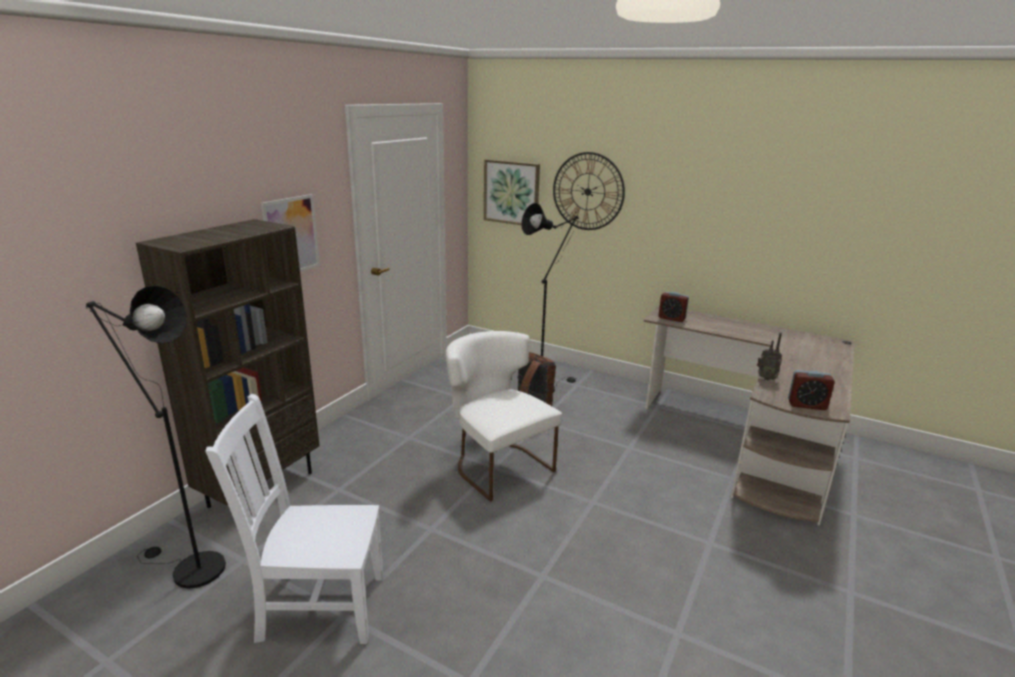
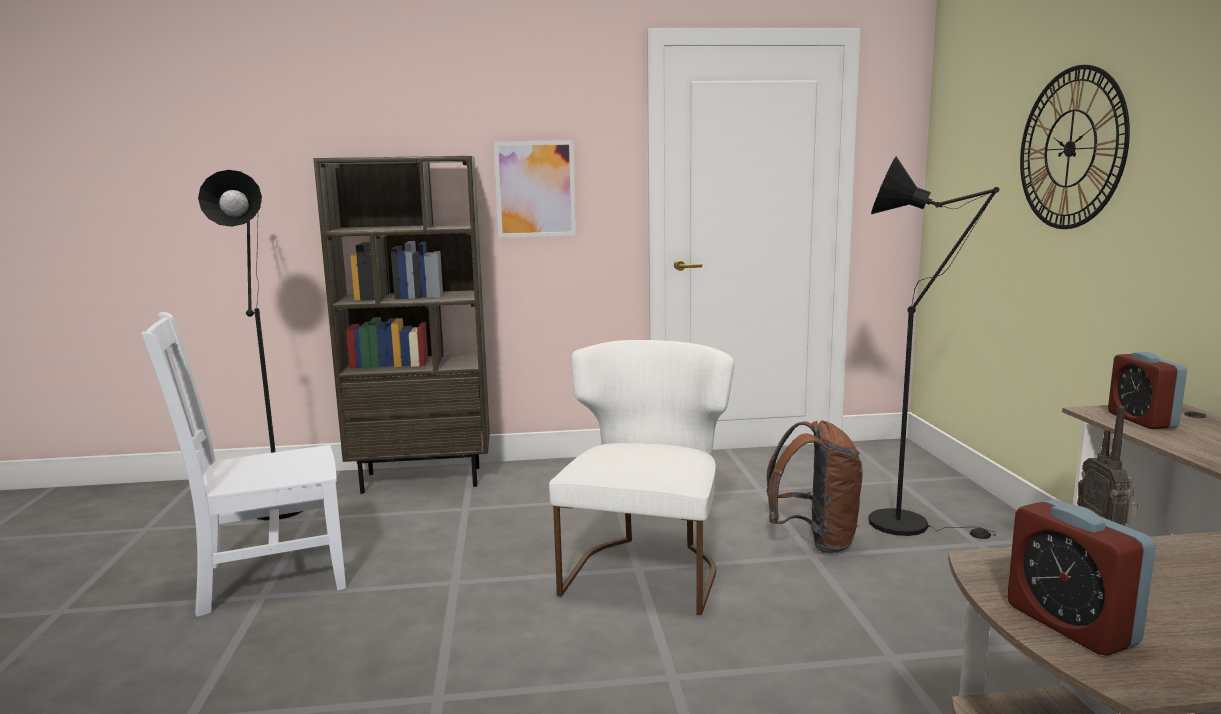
camera: 55 degrees right, 10 degrees down
white chair [205,394,383,644] -> white chair turned 75 degrees counterclockwise [141,312,346,617]
picture [484,159,540,225] -> none

